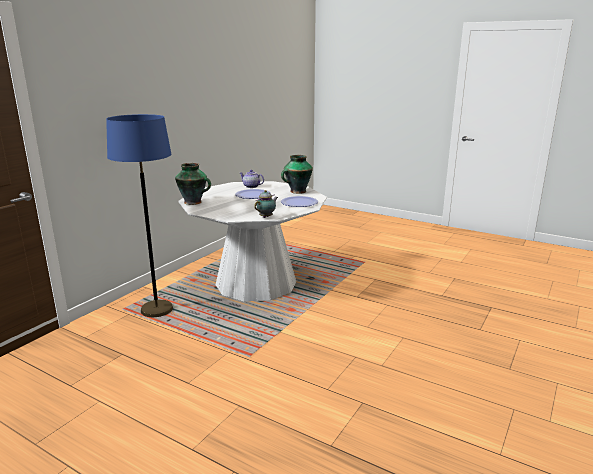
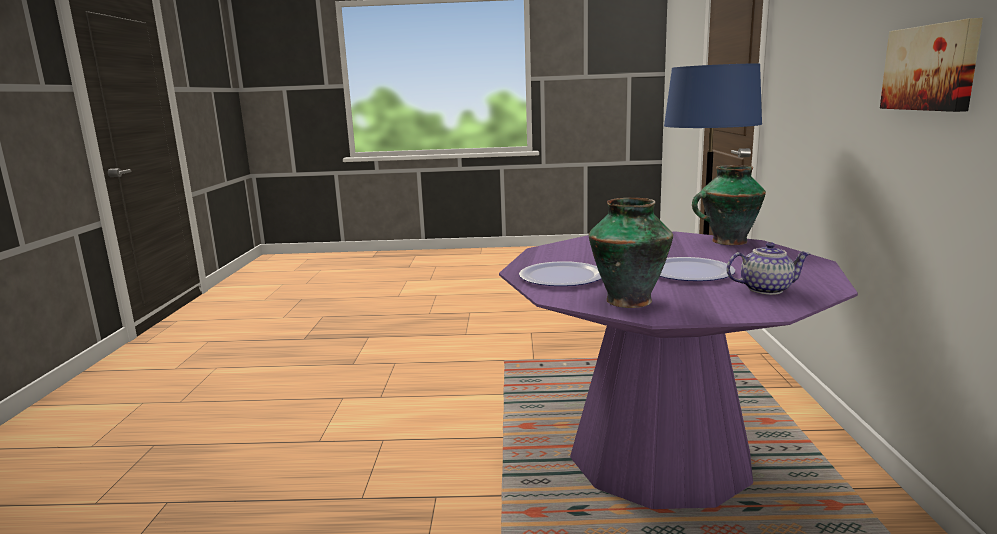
camera: 150 degrees right, 5 degrees down
white dining table [178,181,327,301] -> purple dining table [499,232,858,509]
teapot [254,190,278,218] -> none
none -> picture [880,18,983,112]

